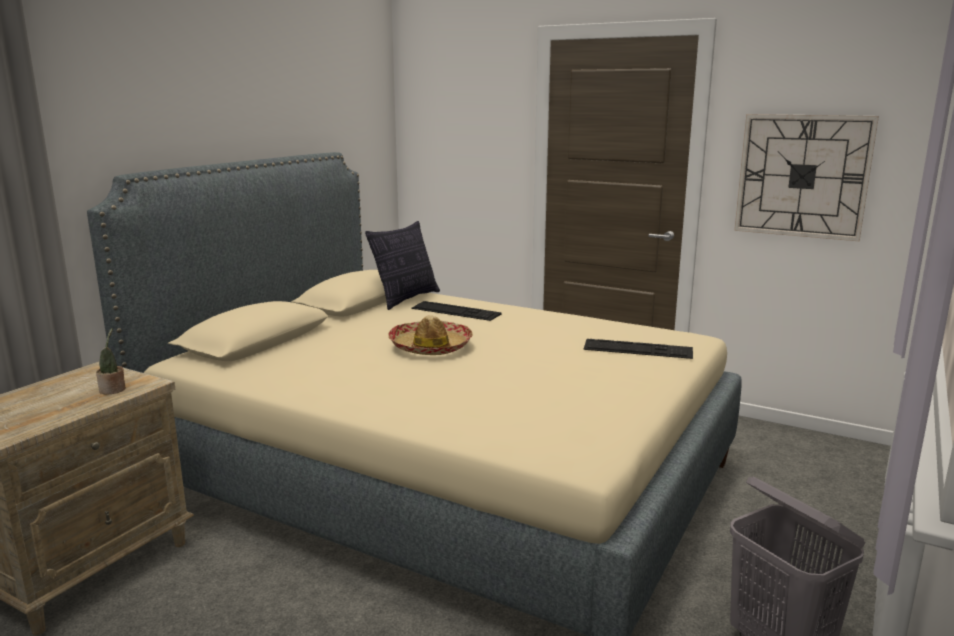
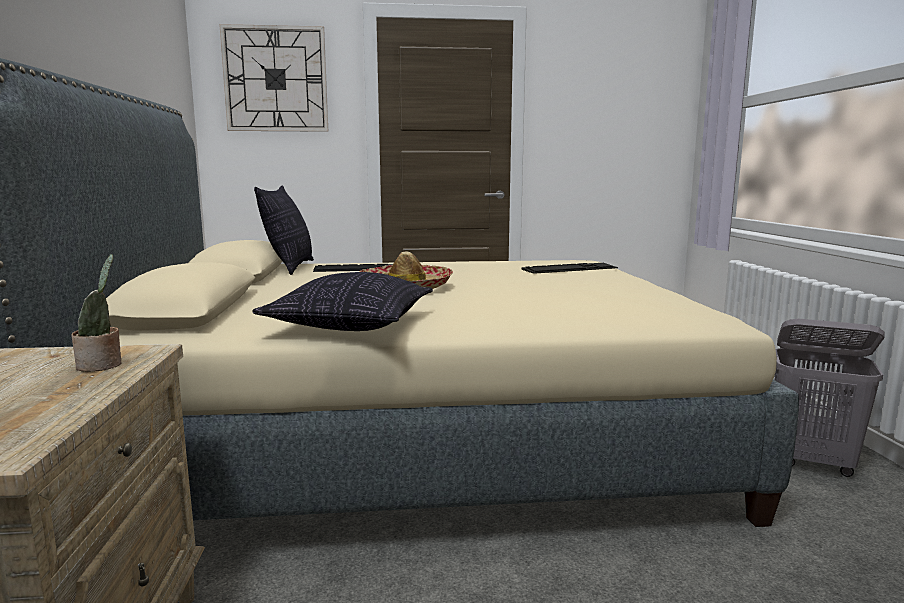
camera: 35 degrees left, 5 degrees down
wall clock [734,114,879,241] -> wall clock moved to [219,24,328,132]
none -> pillow [252,272,433,331]

